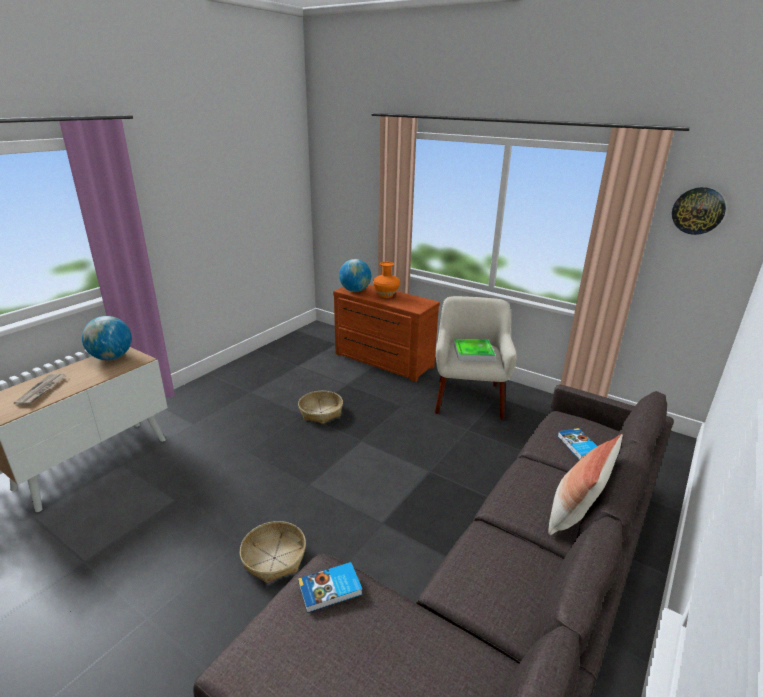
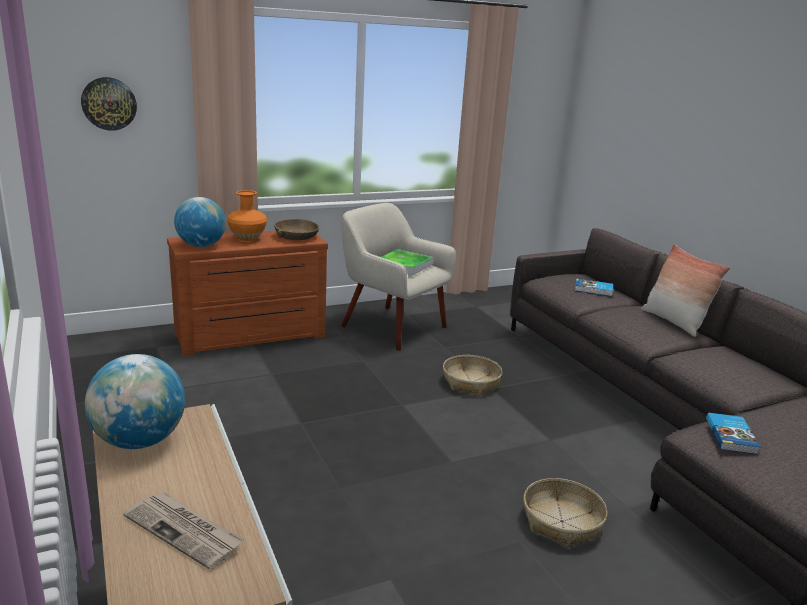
camera: 60 degrees left, 5 degrees down
basket [298,391,343,424] -> basket moved to [443,355,503,396]
wall clock [672,187,726,235] -> wall clock moved to [81,77,137,131]
none -> brown bowl [274,219,319,240]

